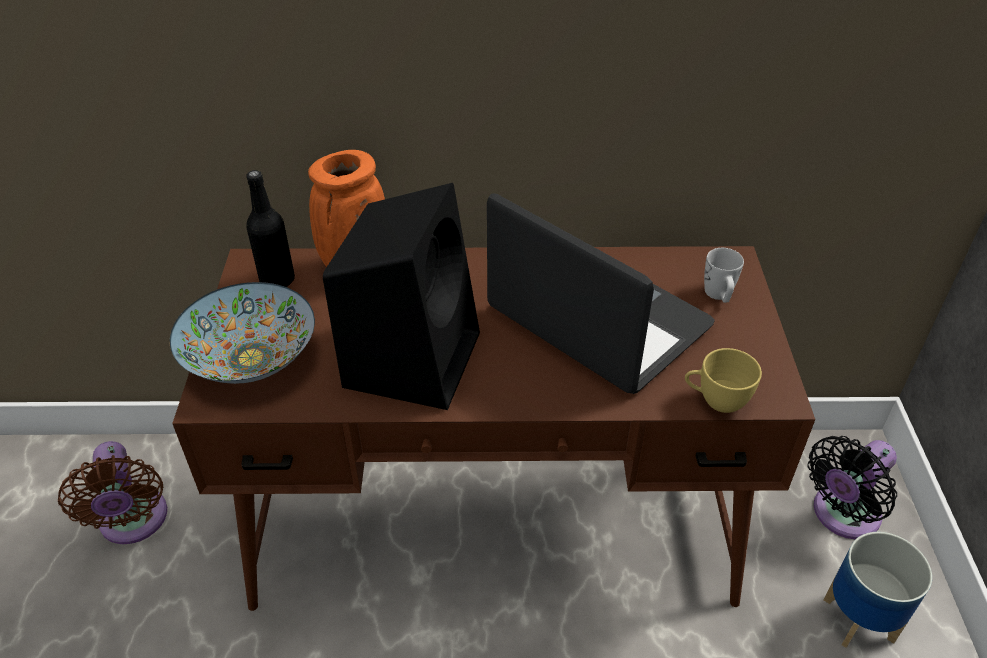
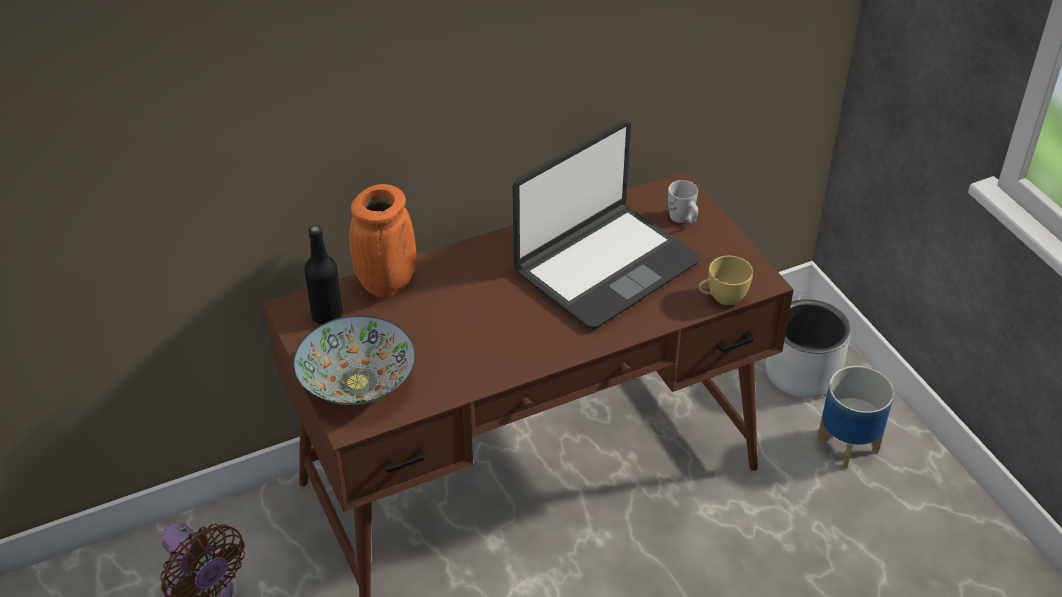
camera: 25 degrees left, 0 degrees up
black speaker [323,183,480,410] -> none
laptop [487,193,715,394] -> laptop turned 120 degrees clockwise [513,120,700,330]
black fan [808,436,897,539] -> grey planter [766,299,851,398]

